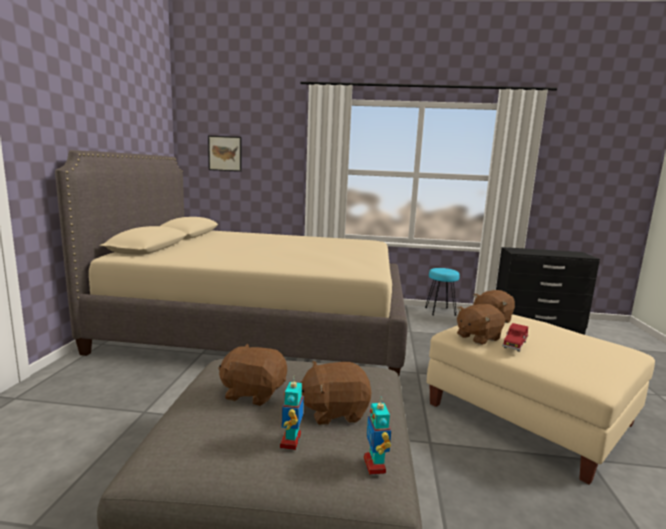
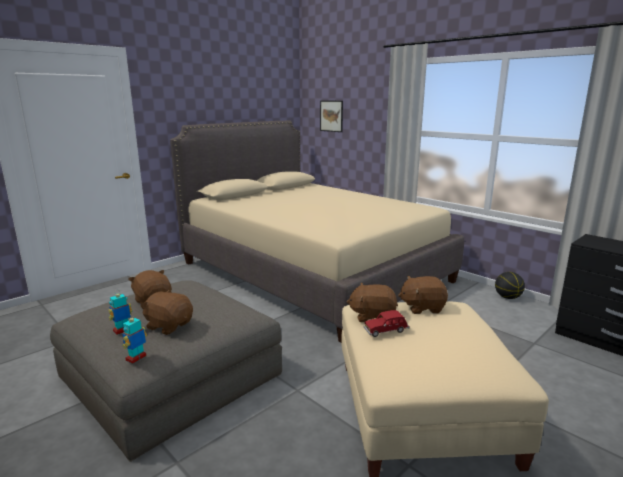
camera: 40 degrees right, 5 degrees up
turquoise stool [425,268,460,316] -> basketball [495,272,525,299]

